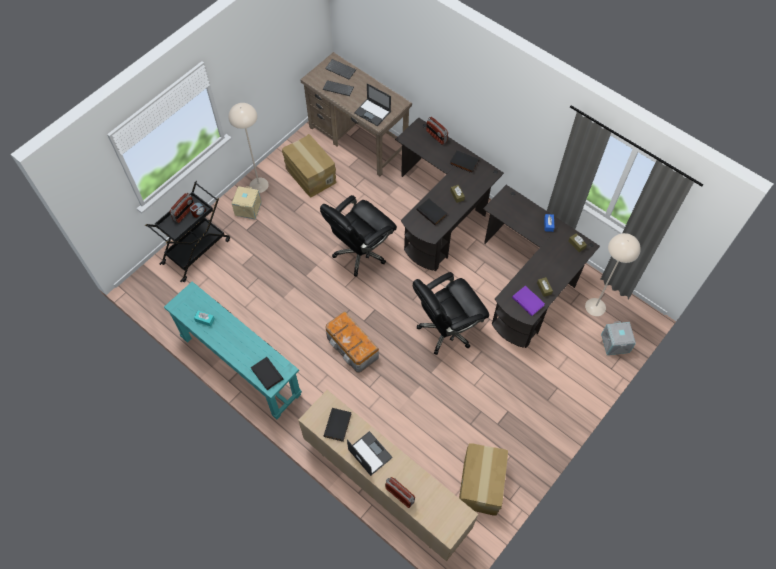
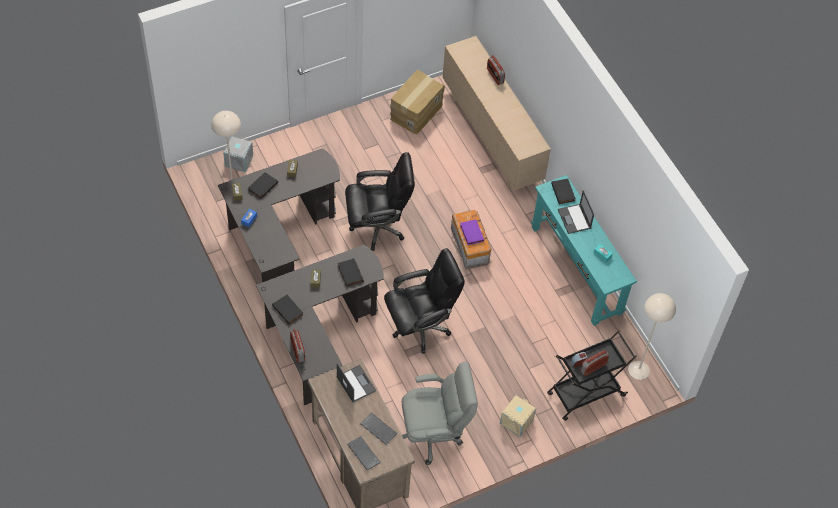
camera: 160 degrees left, 5 degrees down
beige floor lamp [228,103,269,193] -> beige floor lamp moved to [628,293,676,380]
cardboard box [282,134,336,198] -> grey office chair [402,362,478,465]
black book [324,408,351,442] -> black book moved to [248,172,278,199]
laptop [347,431,393,476] -> laptop moved to [558,190,594,234]
purple book [512,285,545,316] -> purple book moved to [460,219,484,245]

